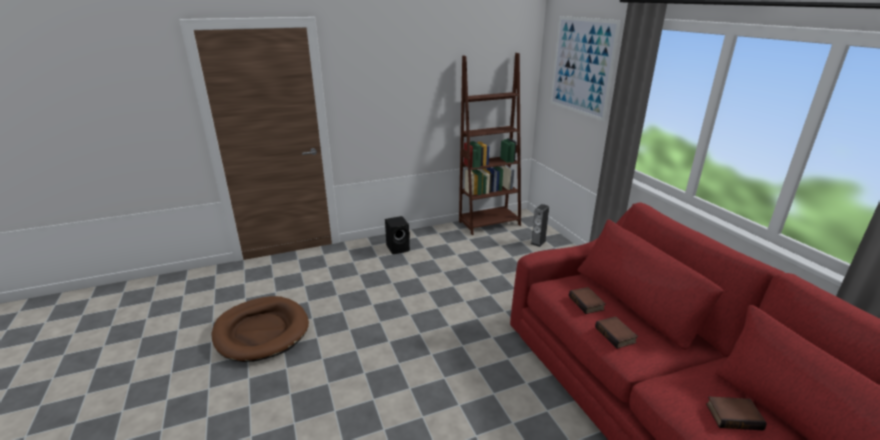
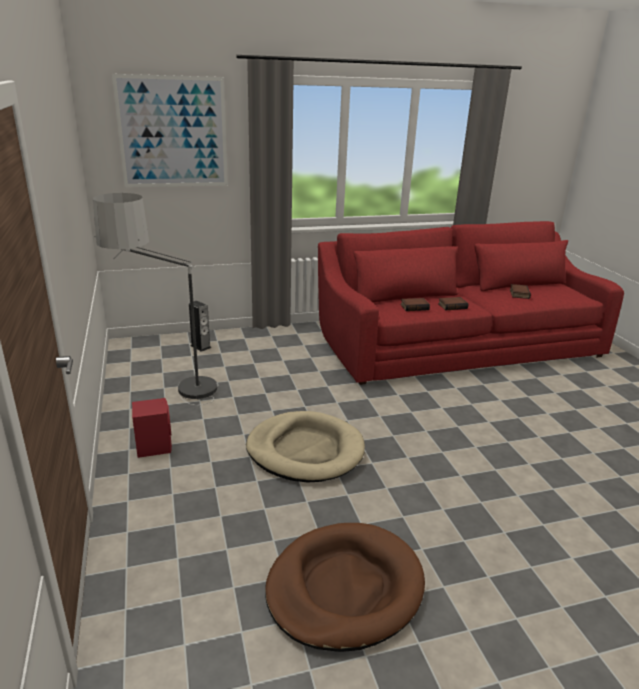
camera: 85 degrees left, 0 degrees up
black speaker [385,216,410,254] -> red speaker [132,398,172,458]
brown bookcase [459,53,521,235] -> none
none -> floor lamp [93,193,218,405]
none -> beige dog bed [246,411,365,482]

